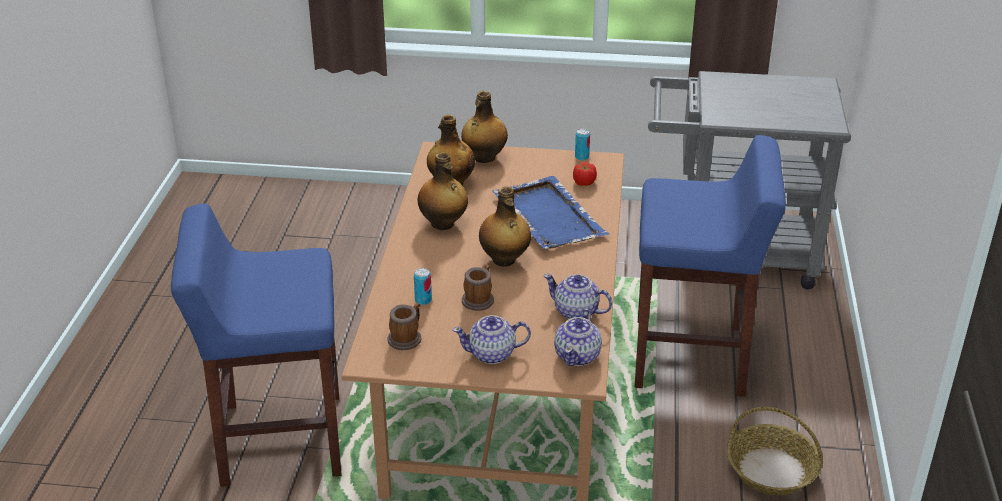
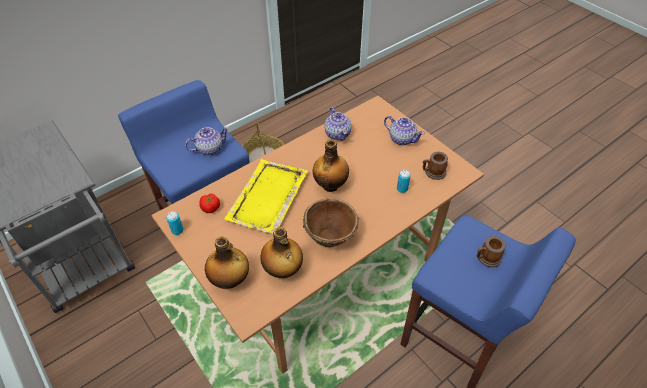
camera: 135 degrees left, 15 degrees up
bottle [418,152,468,230] -> brown bowl [303,198,359,248]
mug [462,265,494,311] -> mug moved to [477,236,506,267]
blue tray [492,176,609,249] -> yellow tray [224,159,308,234]
teapot [554,309,602,366] -> teapot moved to [185,127,229,155]

